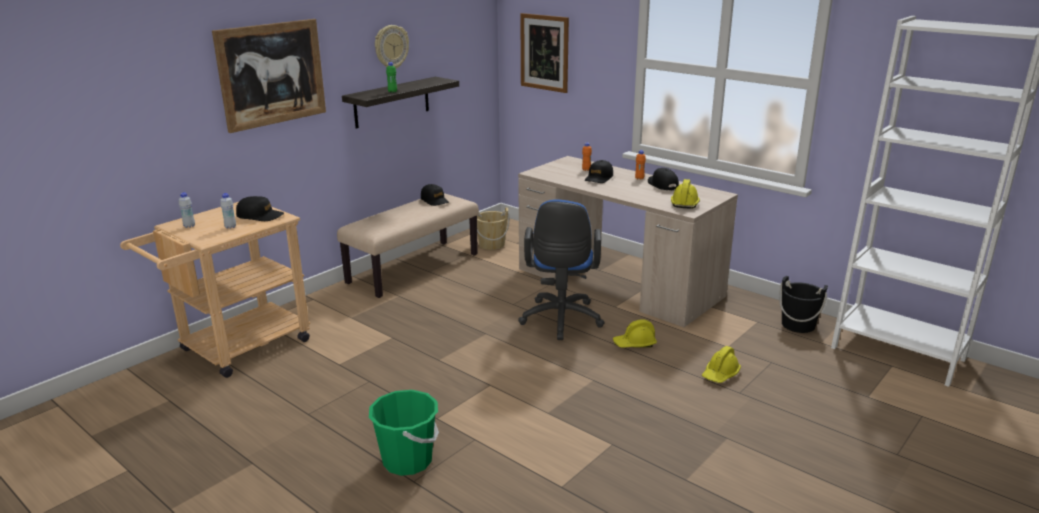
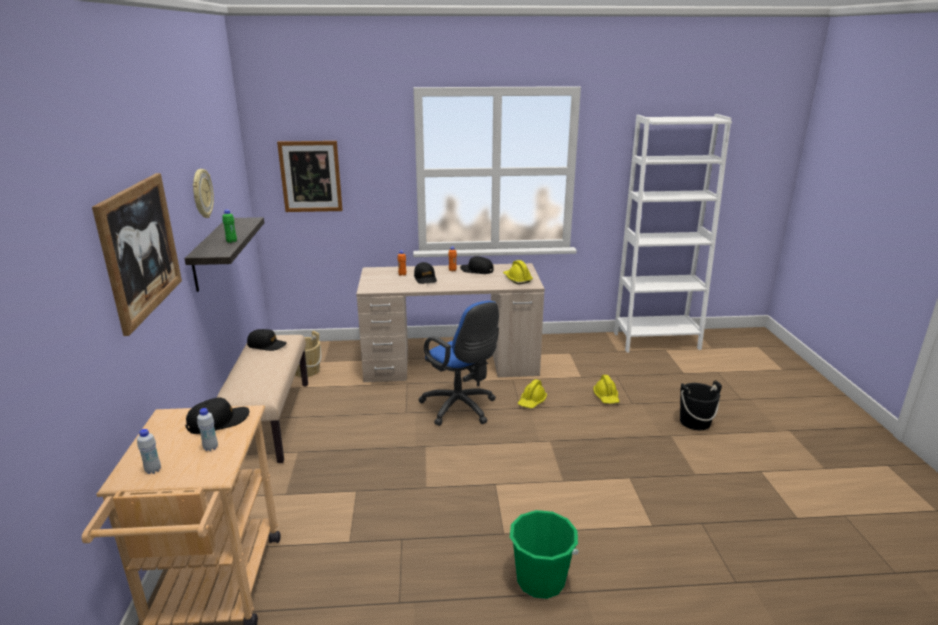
camera: 45 degrees left, 0 degrees up
black bucket [779,276,828,333] -> black bucket moved to [680,380,722,430]

